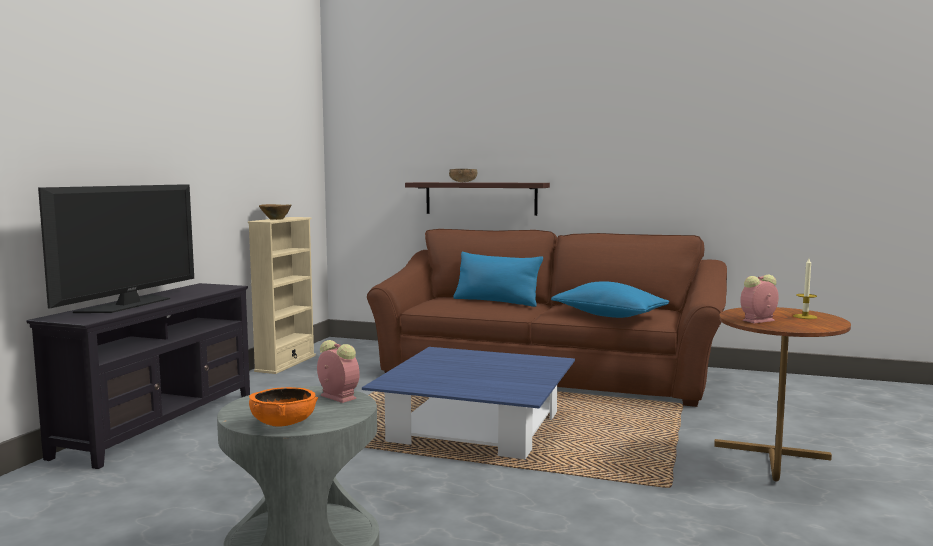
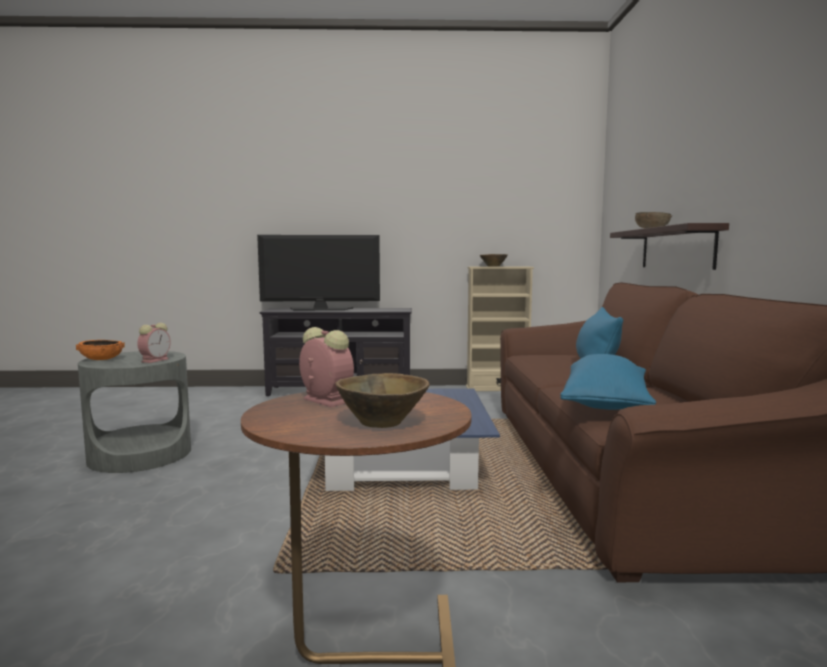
camera: 70 degrees right, 0 degrees up
candle [793,258,818,319] -> brown bowl [335,373,429,428]

